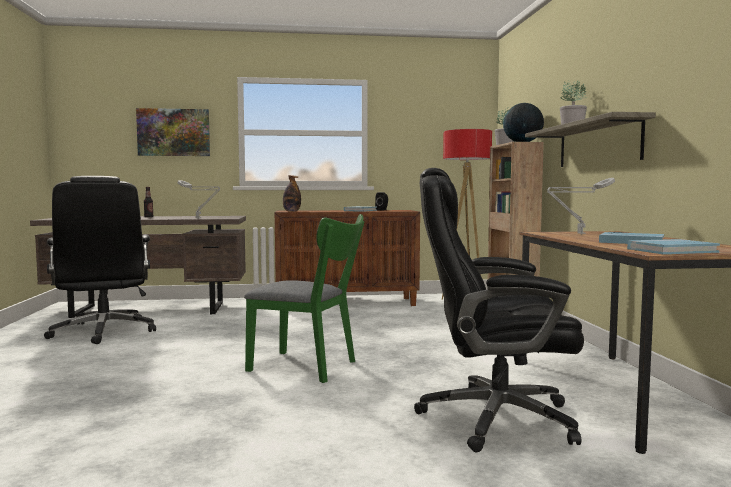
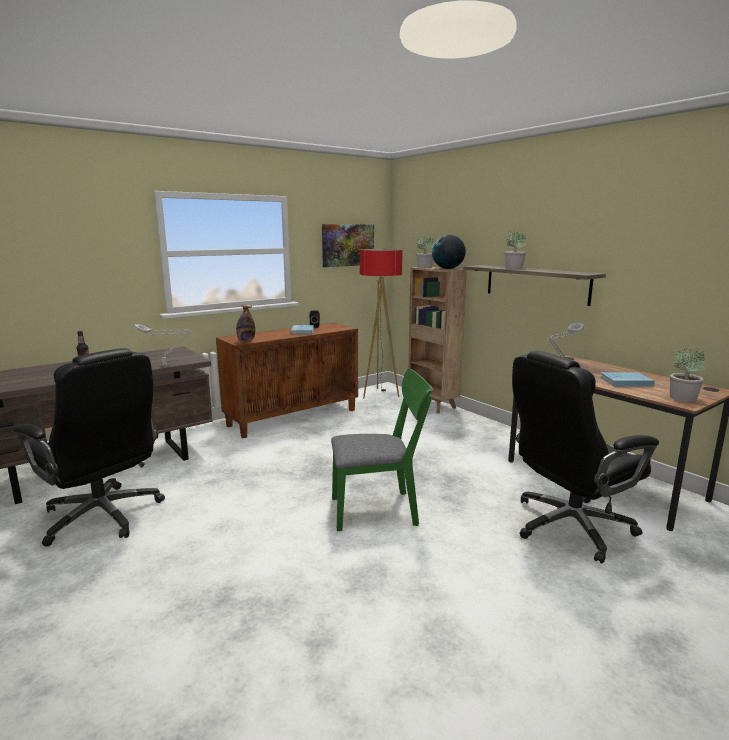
camera: 30 degrees left, 10 degrees up
picture [136,108,210,156] -> picture moved to [322,224,374,267]
blue book [627,239,720,254] -> potted plant [670,348,705,402]

